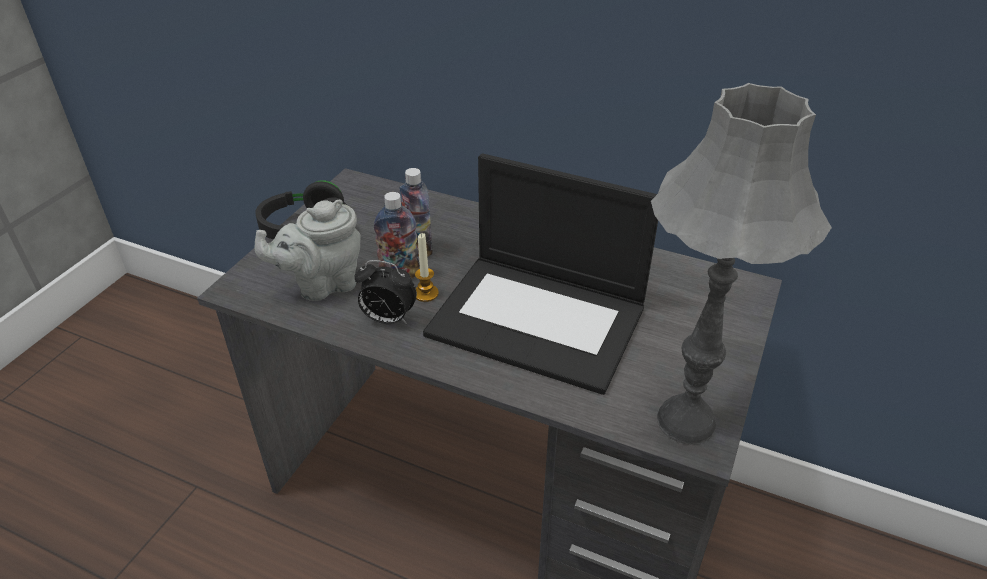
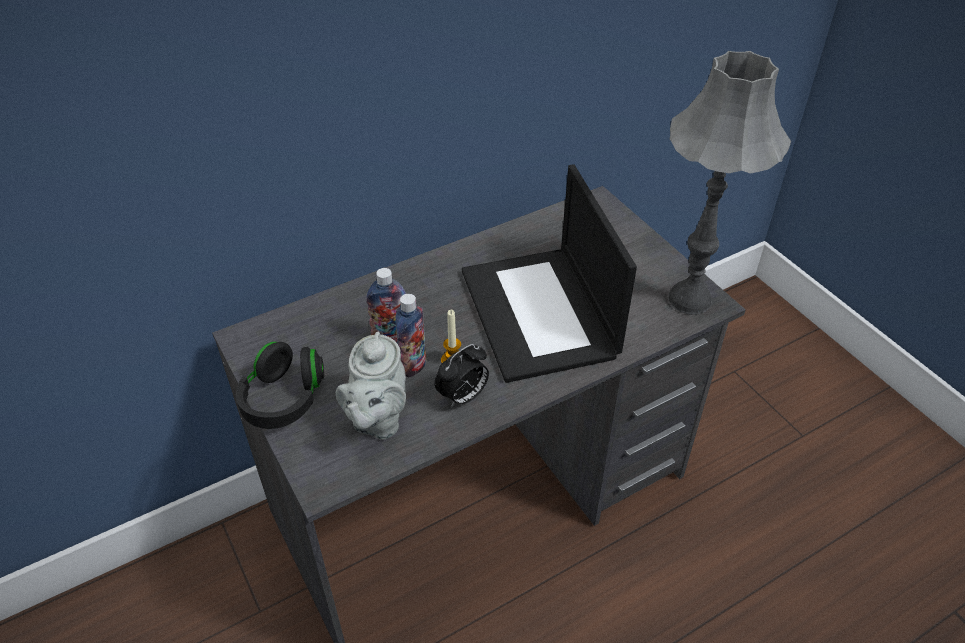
camera: 55 degrees left, 5 degrees up
laptop [423,154,658,395] -> laptop turned 105 degrees clockwise [462,164,637,383]

